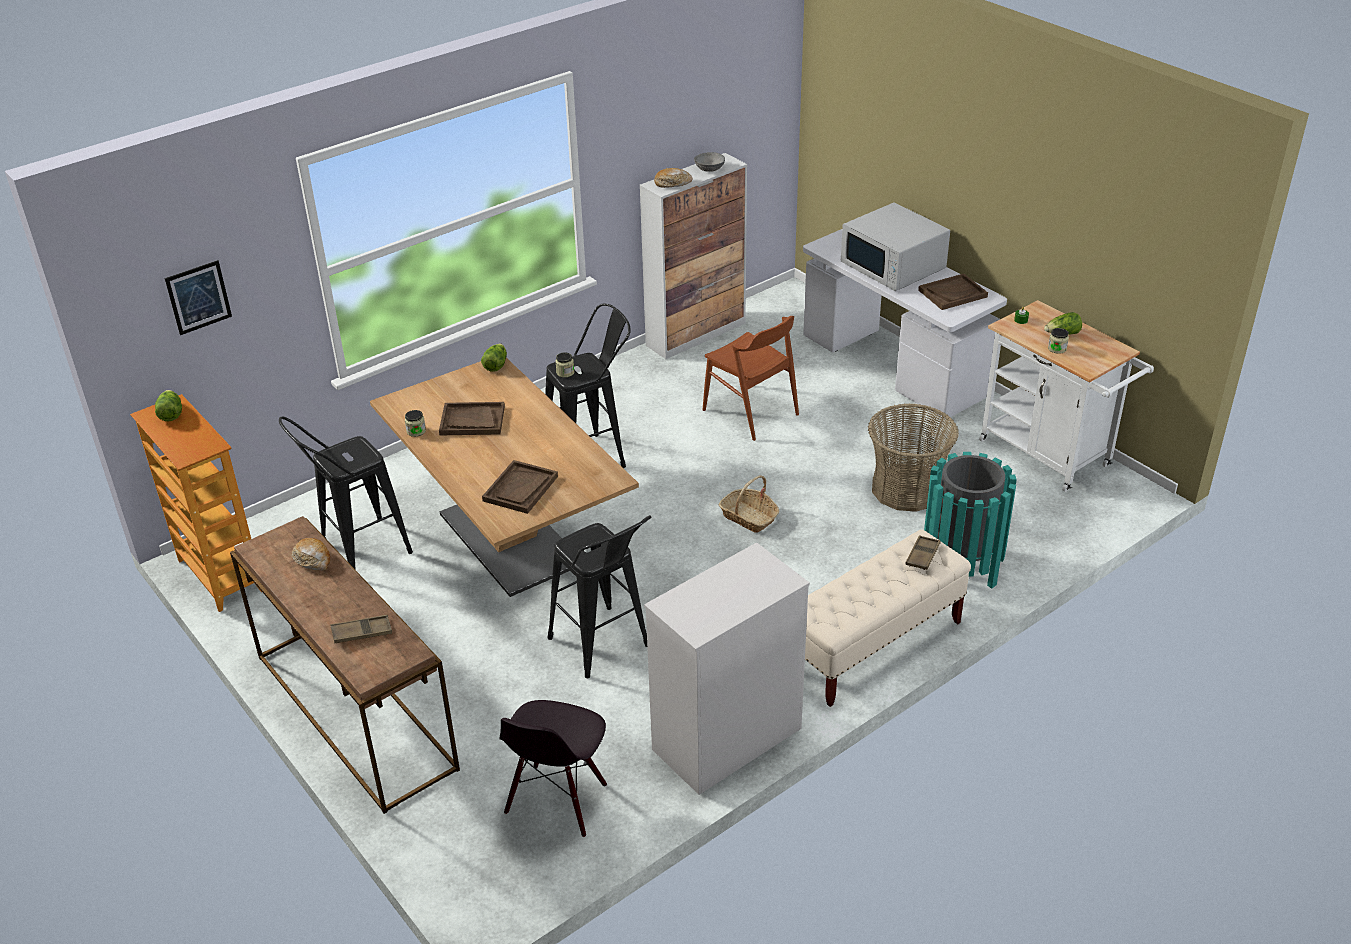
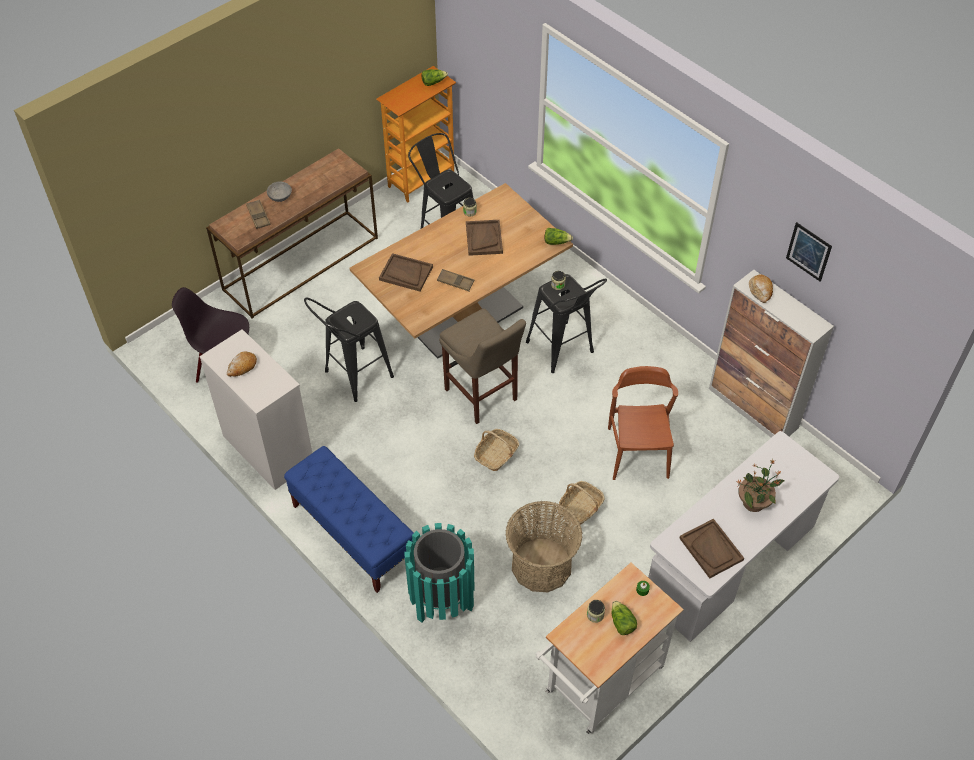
camera: 85 degrees right, 15 degrees up
picture [165,260,232,335] -> picture moved to [786,222,832,282]
bread [292,538,330,571] -> bread moved to [227,351,257,377]
grey bowl [694,152,725,172] -> grey bowl moved to [267,181,292,202]
brown chair [703,316,799,441] -> brown chair turned 135 degrees clockwise [608,366,678,480]
beige bench [805,529,971,707] -> blue bench [284,446,414,593]
white microwave [841,202,950,291] -> potted plant [738,459,784,512]
brown tray [905,535,941,570] -> brown tray moved to [437,269,474,291]
none -> beige stool [439,308,526,424]
none -> basket [559,481,605,525]

